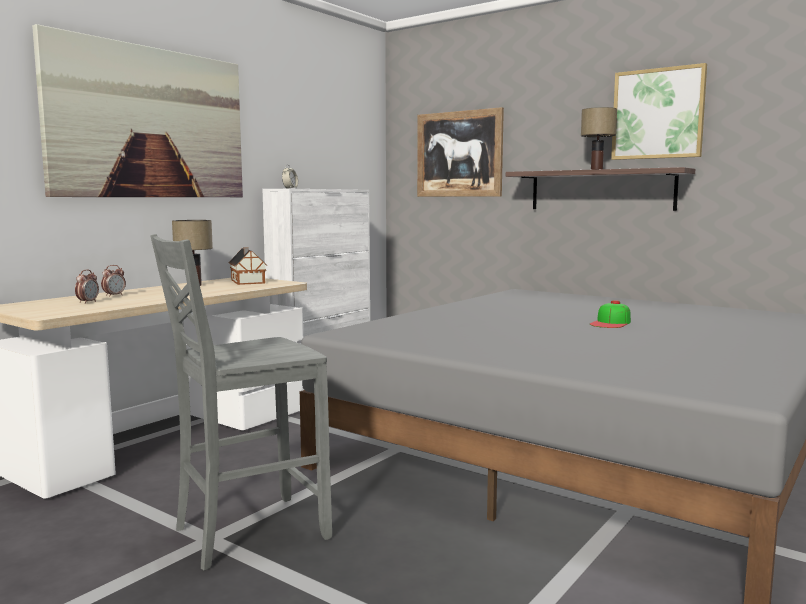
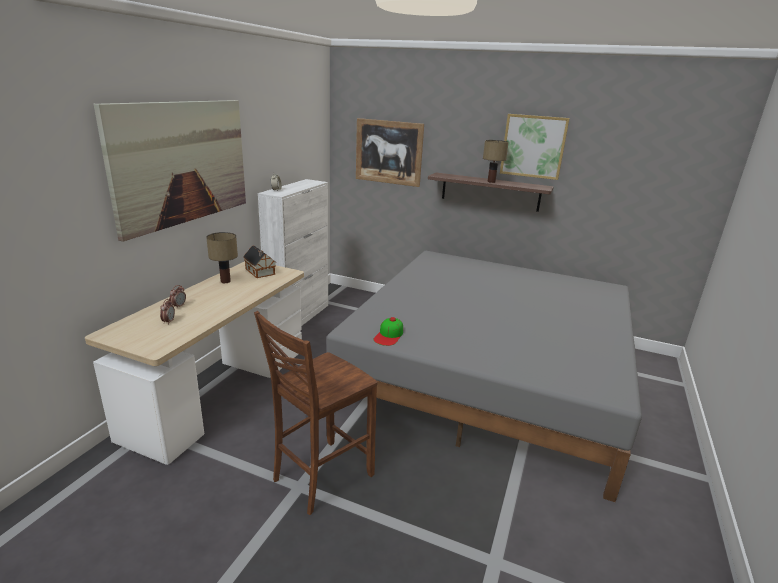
camera: 15 degrees left, 15 degrees up
grey chair [150,234,332,571] -> brown chair [254,311,377,515]
cap [590,300,631,328] -> cap moved to [374,317,403,346]

